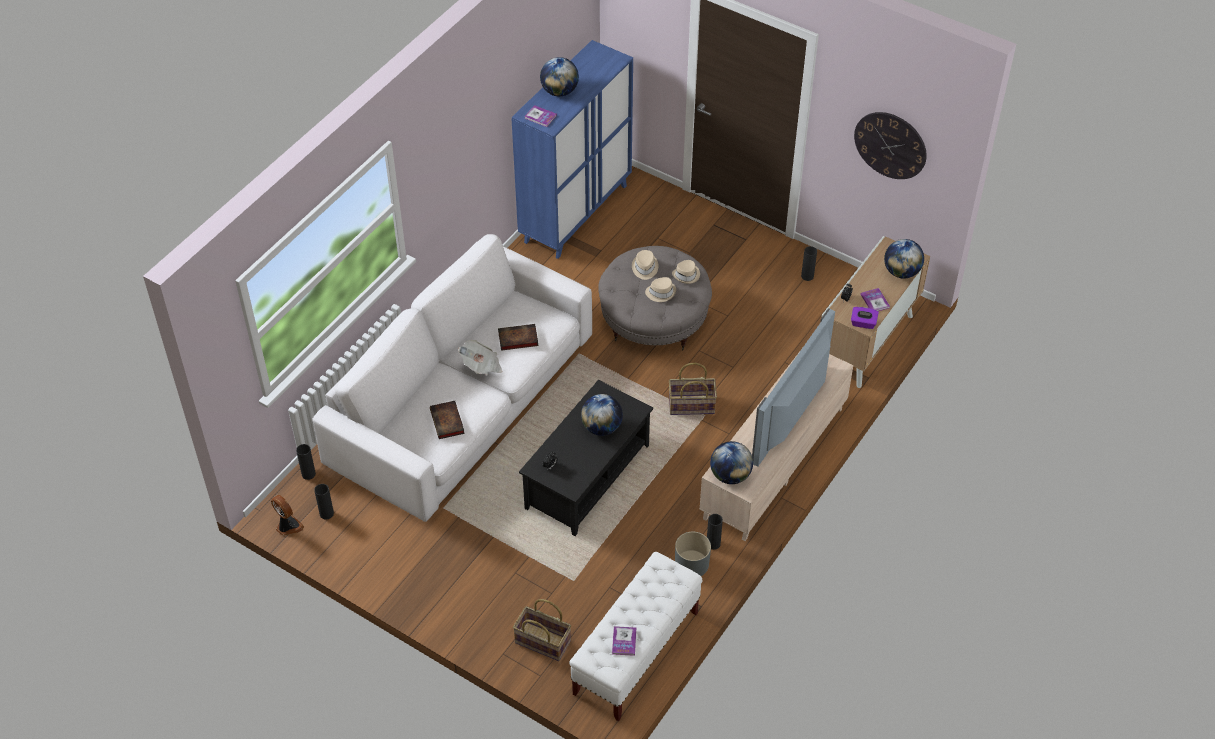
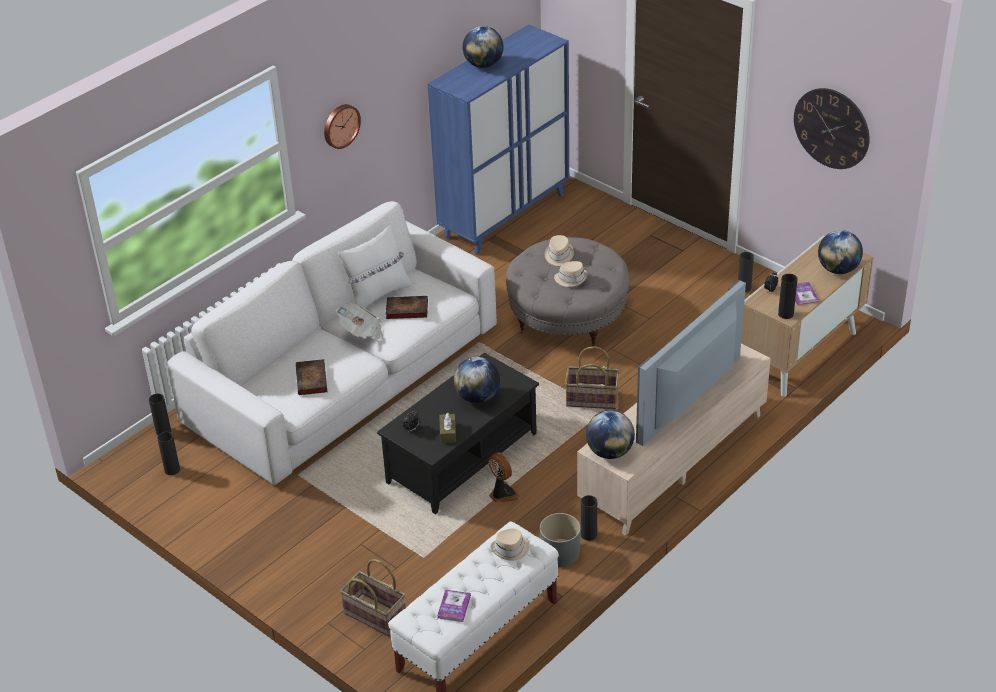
camera: 10 degrees right, 10 degrees down
fan [271,495,304,536] -> fan moved to [489,453,521,503]
book [524,105,557,127] -> none
beige hat [672,260,700,284] -> beige hat moved to [491,528,529,561]
purple tissue box [851,307,879,329] -> black vase [778,274,798,319]
none -> wall clock [324,104,361,149]
none -> white pillow [338,225,411,308]
none -> brown tissue box [440,413,456,443]

